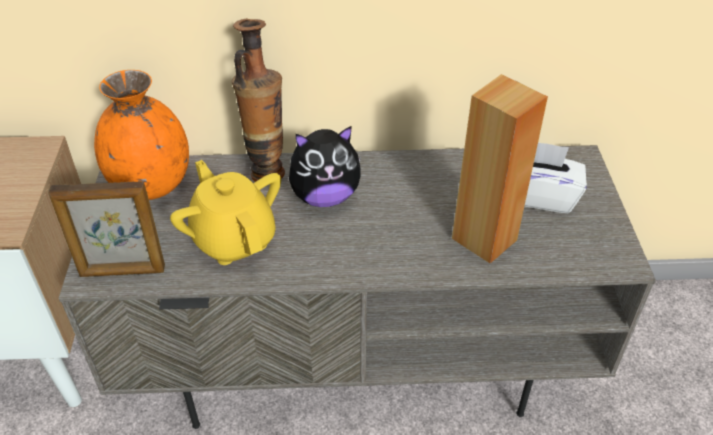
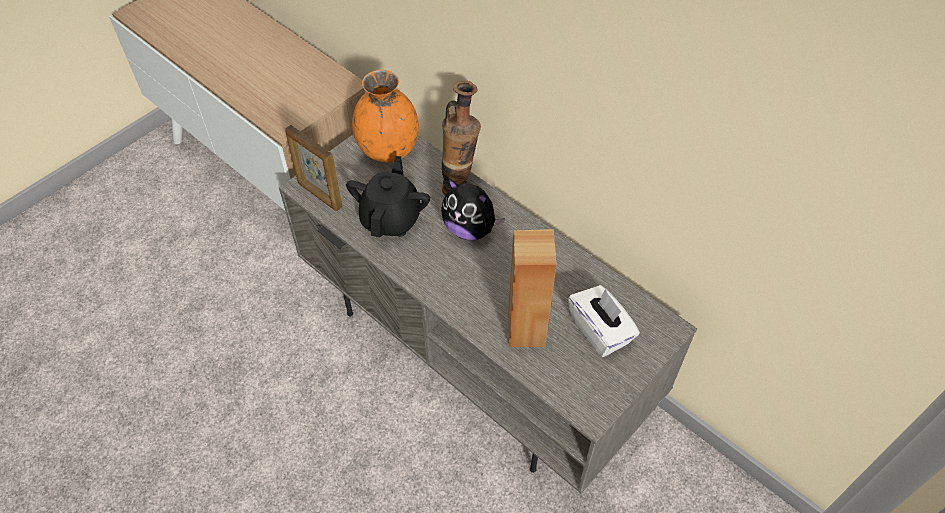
camera: 45 degrees right, 10 degrees up
yellow teapot [170,160,281,265] -> black teapot [346,156,430,238]

